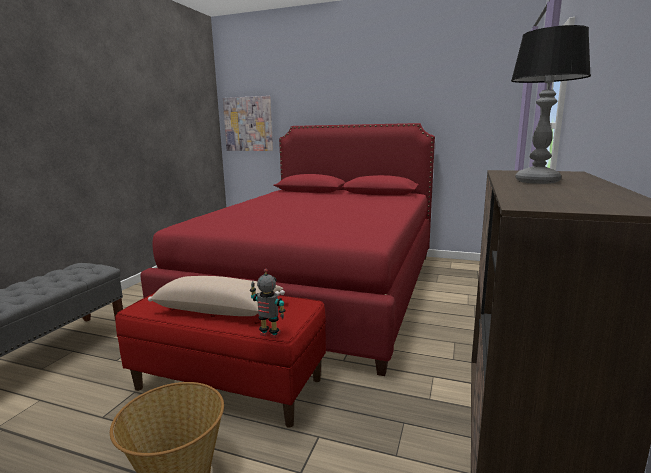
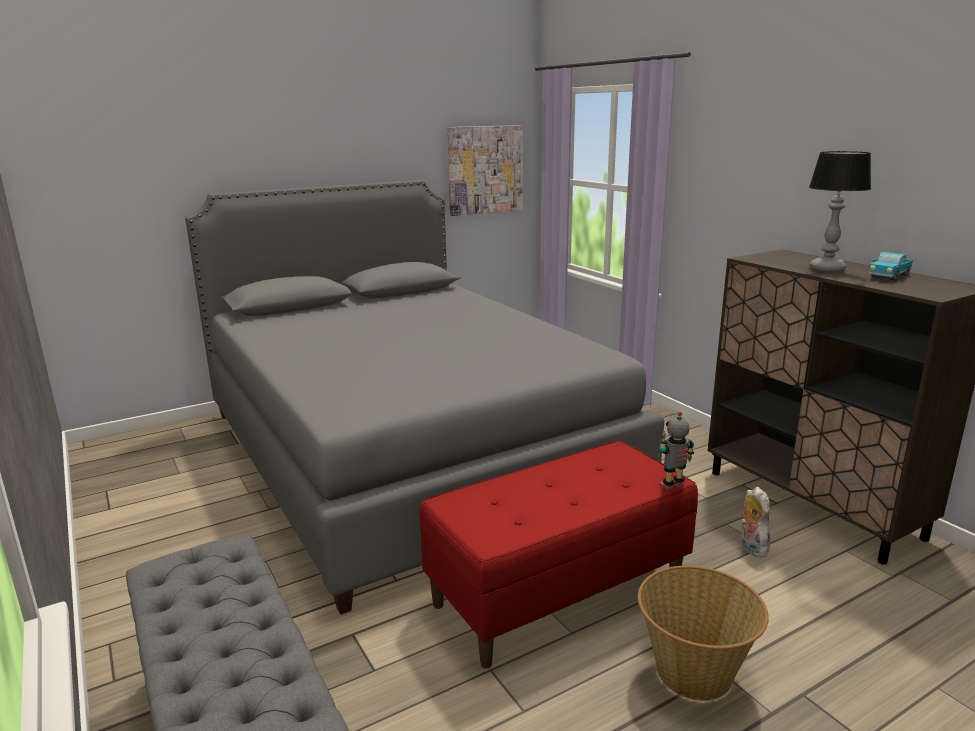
camera: 50 degrees left, 5 degrees up
red bed [140,123,435,376] -> grey bed [185,180,664,615]
beige pillow [148,276,285,316] -> none
picture [223,96,273,151] -> picture moved to [447,125,523,216]
none -> plush toy [741,487,770,557]
none -> toy truck [868,252,913,281]

